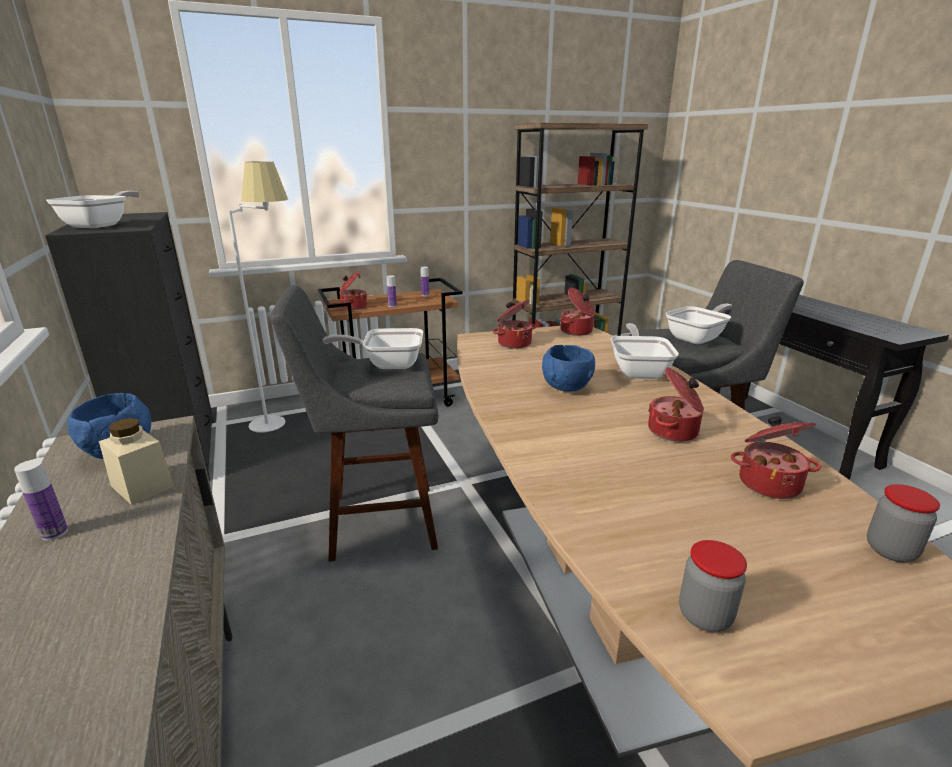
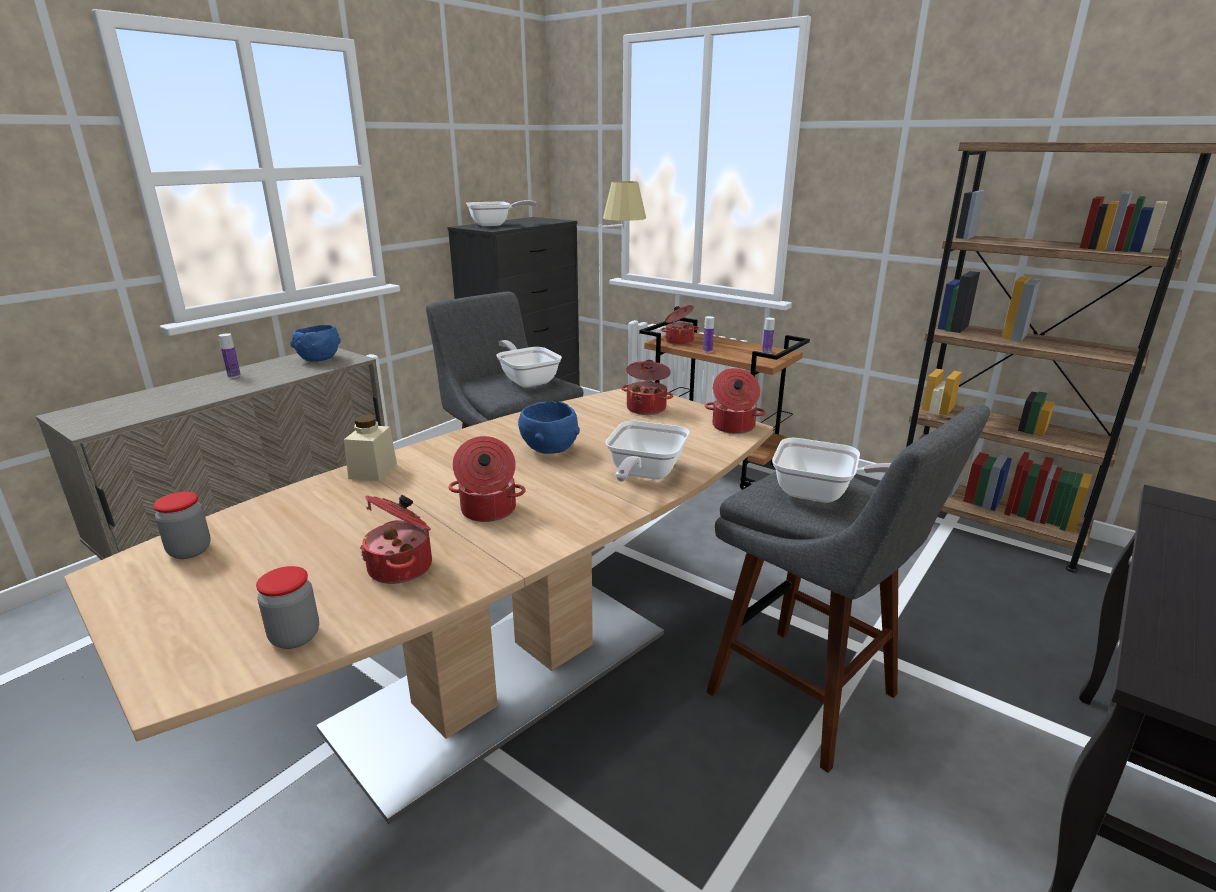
camera: 60 degrees right, 0 degrees up
beige jar [99,418,174,505] -> beige jar moved to [344,415,397,481]
frying pan [611,323,679,379] -> frying pan turned 135 degrees clockwise [605,420,690,482]

